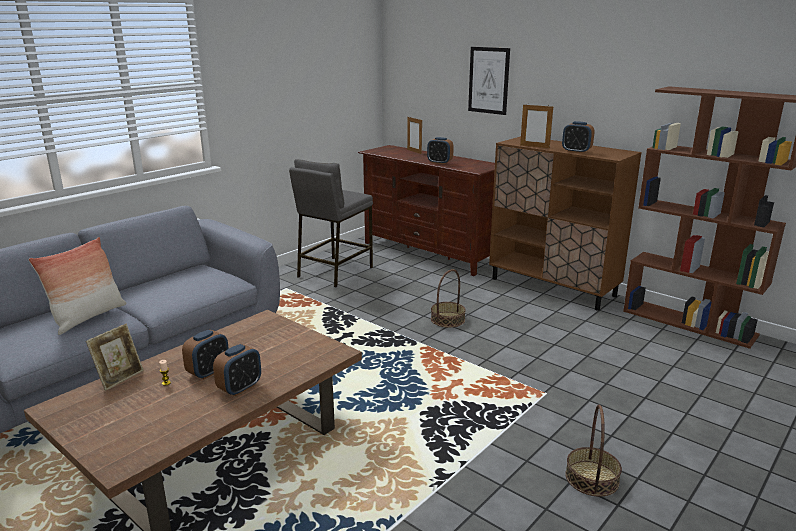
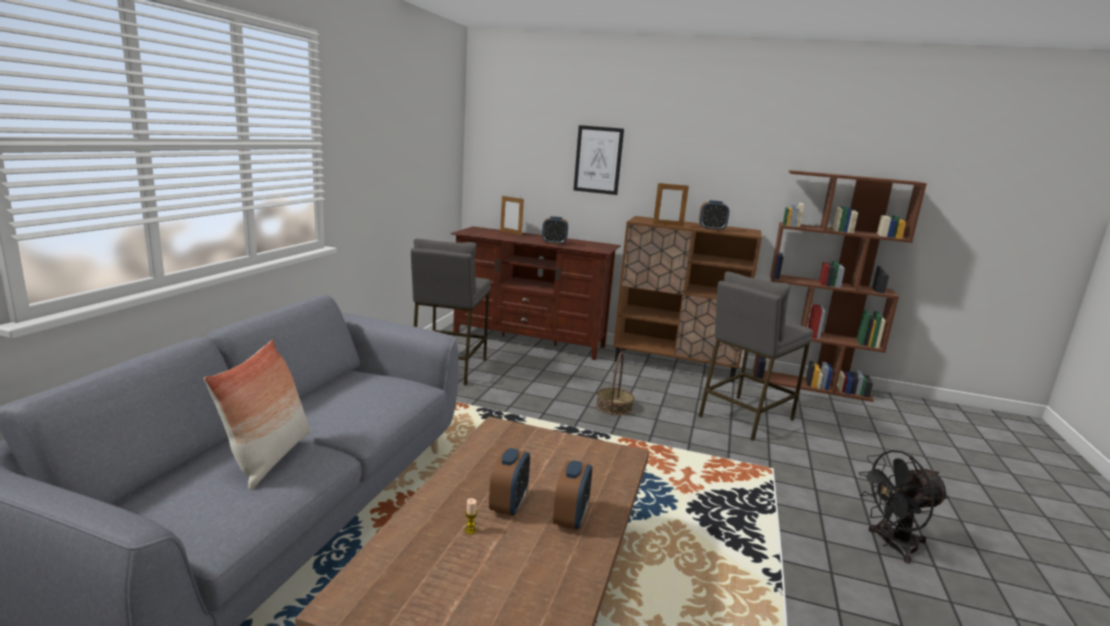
camera: 25 degrees left, 5 degrees down
picture frame [86,324,144,391] -> none
basket [565,405,622,497] -> black fan [858,450,949,564]
none -> grey stool [698,271,813,441]

